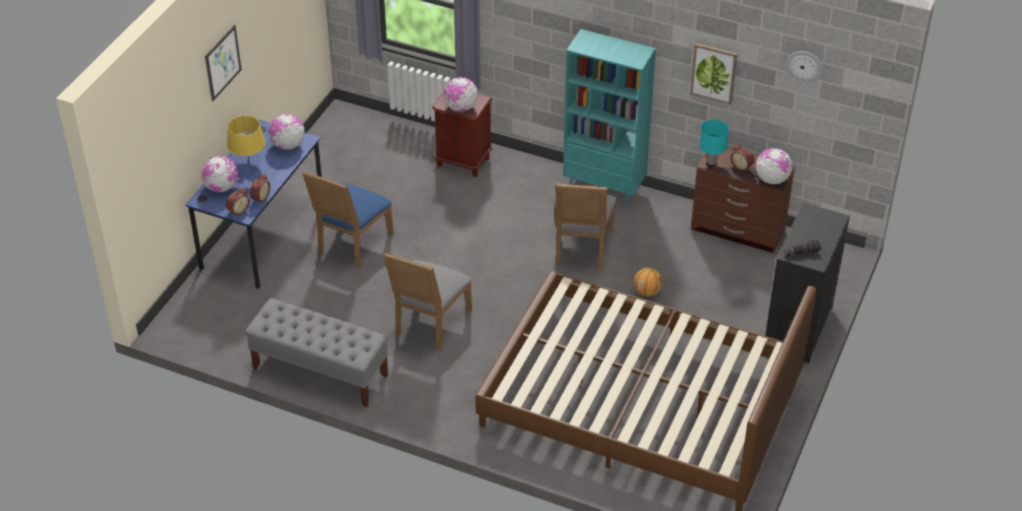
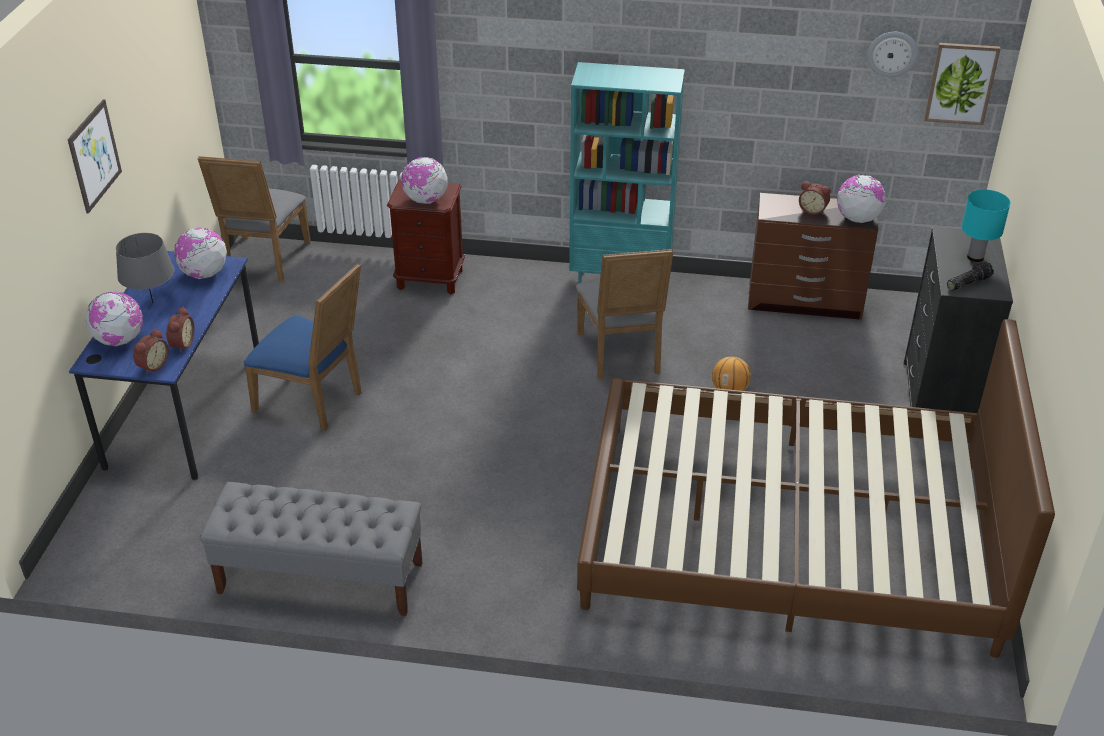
camera: 15 degrees left, 5 degrees down
yellow table lamp [227,116,265,161] -> grey table lamp [116,233,174,303]
blue chair [302,171,394,268] -> blue chair turned 75 degrees counterclockwise [244,263,362,431]
grey chair [384,253,472,349] -> grey chair moved to [198,156,311,281]
picture [690,43,738,105] -> picture moved to [924,43,1001,125]
turquoise table lamp [699,119,729,167] -> turquoise table lamp moved to [961,189,1011,262]

